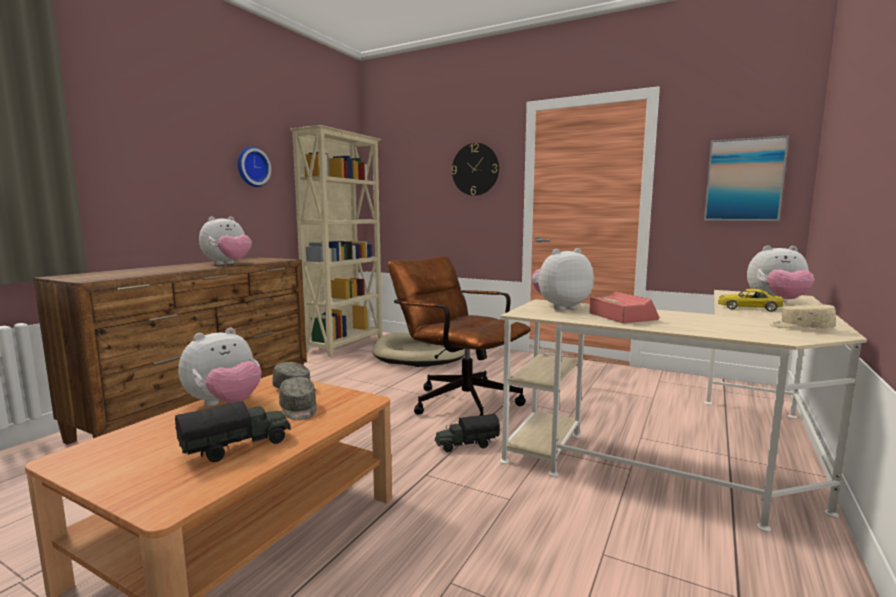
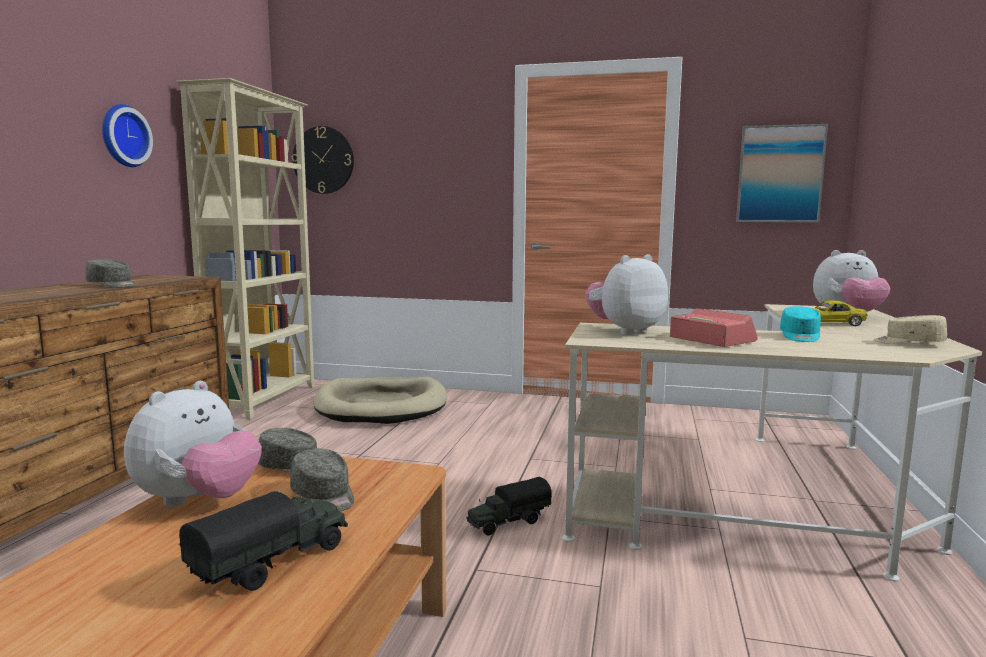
camera: 15 degrees left, 0 degrees up
plush toy [199,216,252,265] -> grey cap [85,259,137,288]
brown office chair [388,256,531,416] -> none
wall clock [452,143,499,196] -> wall clock moved to [292,126,354,194]
none -> turquoise cap [780,306,821,342]

